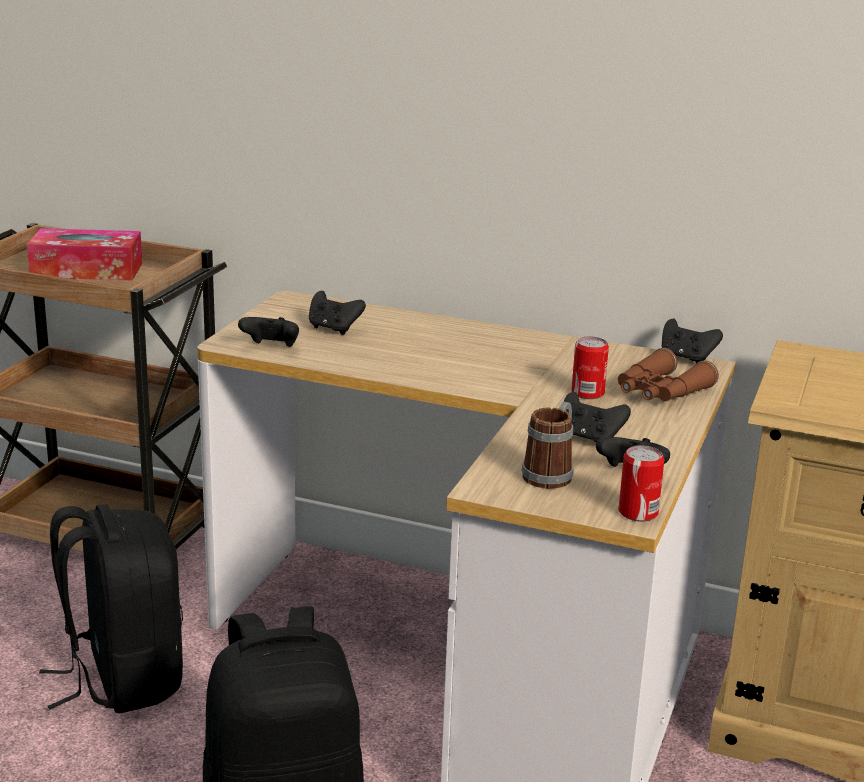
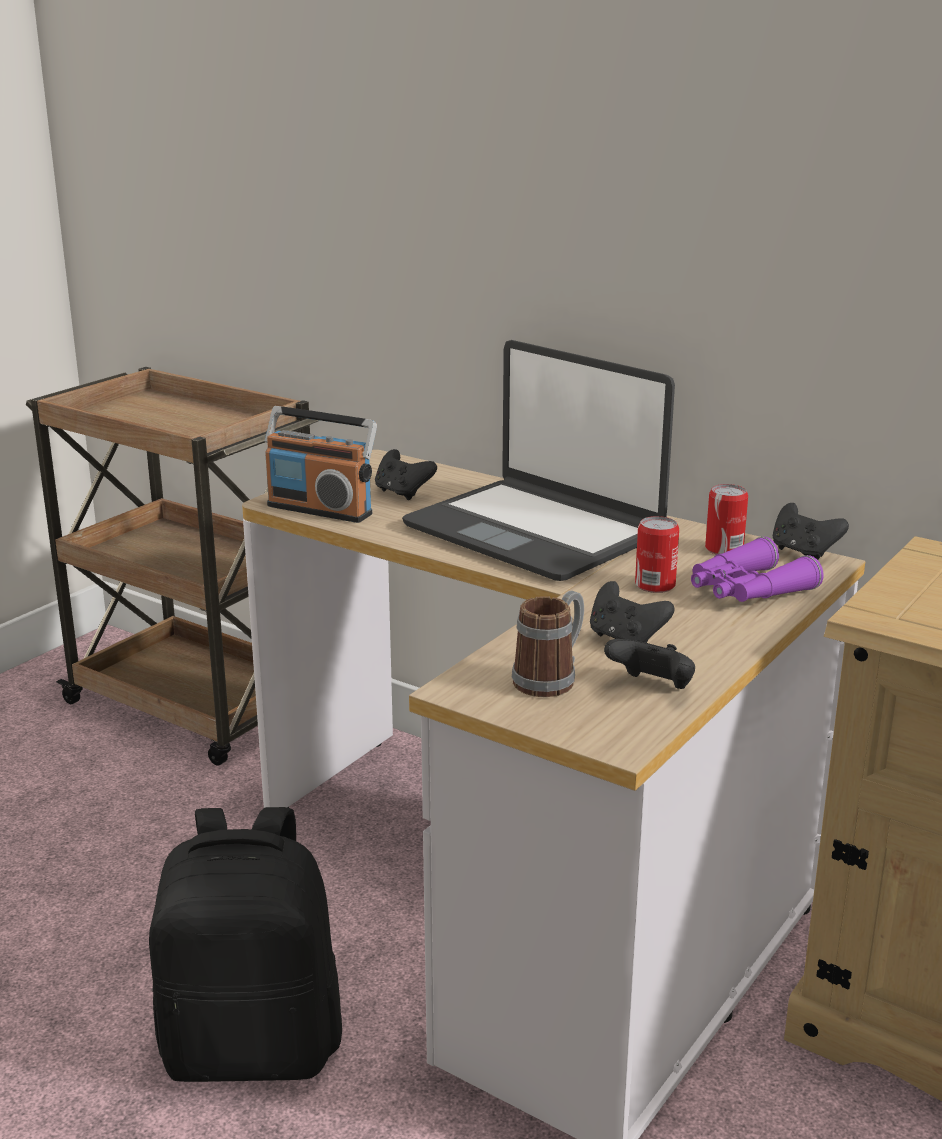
camera: 15 degrees right, 0 degrees up
tissue box [27,228,142,280] -> none
black backpack [39,505,183,713] -> none
black game controller [238,317,299,347] -> radio [264,406,377,523]
brown binoculars [618,348,719,401] -> purple binoculars [691,537,824,602]
can [619,445,665,521] -> can moved to [705,484,748,555]
none -> laptop [402,340,675,581]

